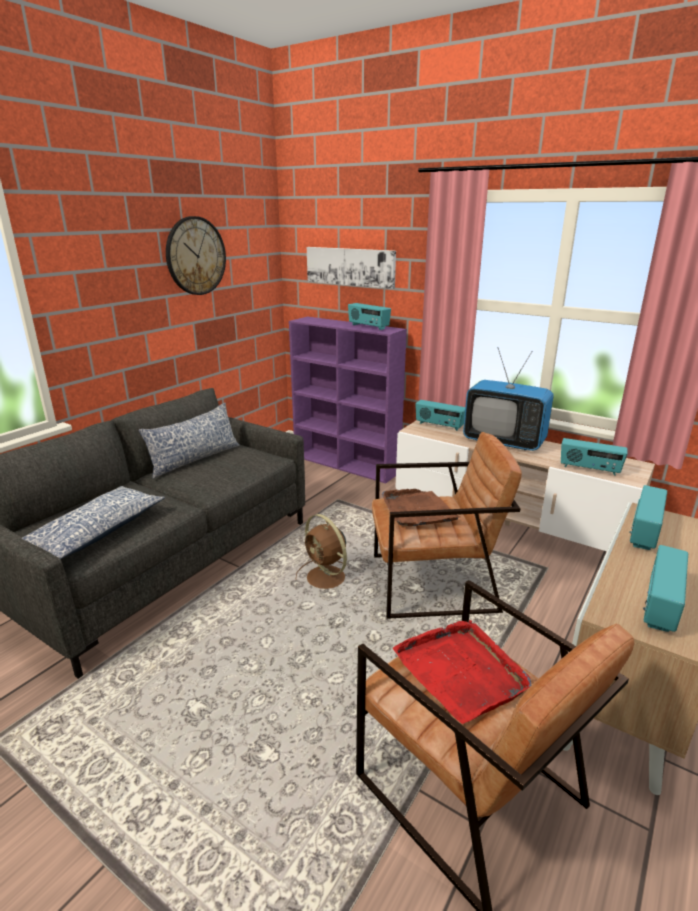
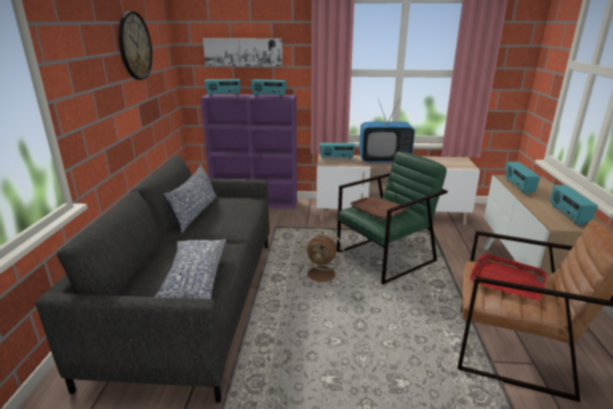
camera: 30 degrees left, 0 degrees up
brown armchair [372,432,522,619] -> green armchair [337,152,448,285]
radio [561,438,628,476] -> radio moved to [204,79,241,96]

